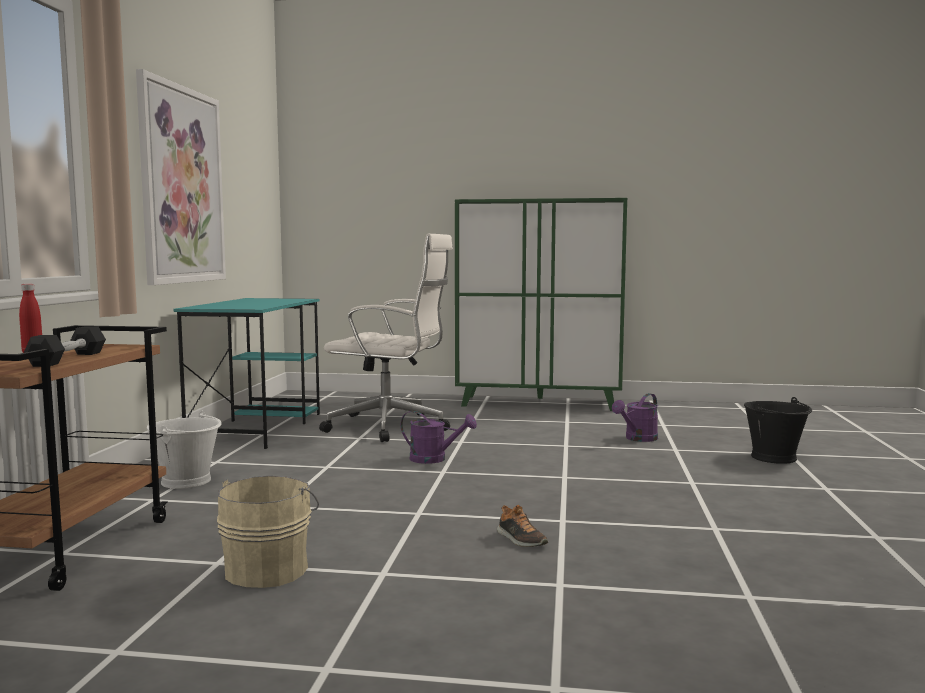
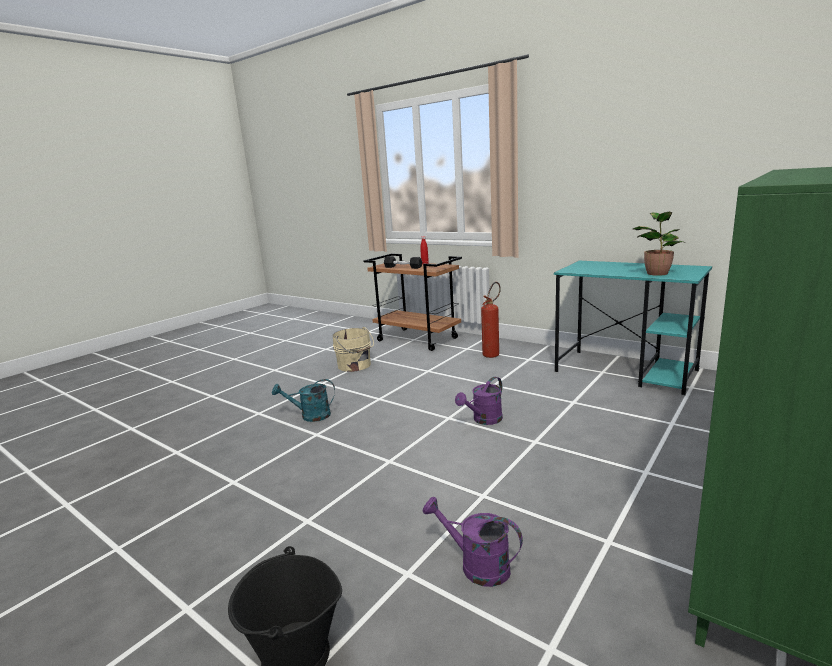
camera: 120 degrees right, 10 degrees up
picture [136,69,226,285] -> none
white bucket [147,411,222,489] -> fire extinguisher [481,282,501,358]
white office chair [319,234,453,442] -> none
shoe [497,505,548,547] -> turquoise watering can [272,379,335,422]
purple watering can [612,393,658,442] -> purple watering can turned 45 degrees counterclockwise [423,497,523,587]
none -> potted plant [633,212,685,276]

